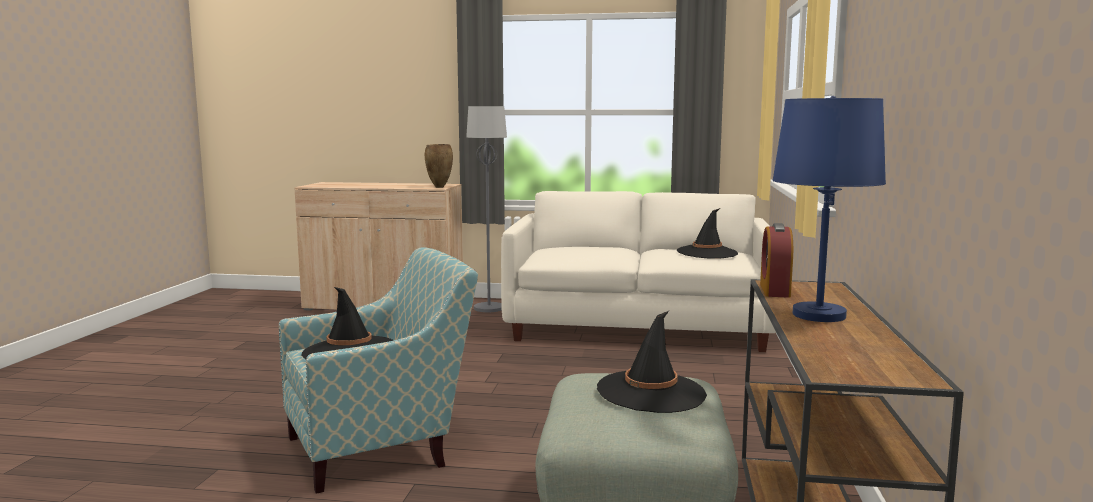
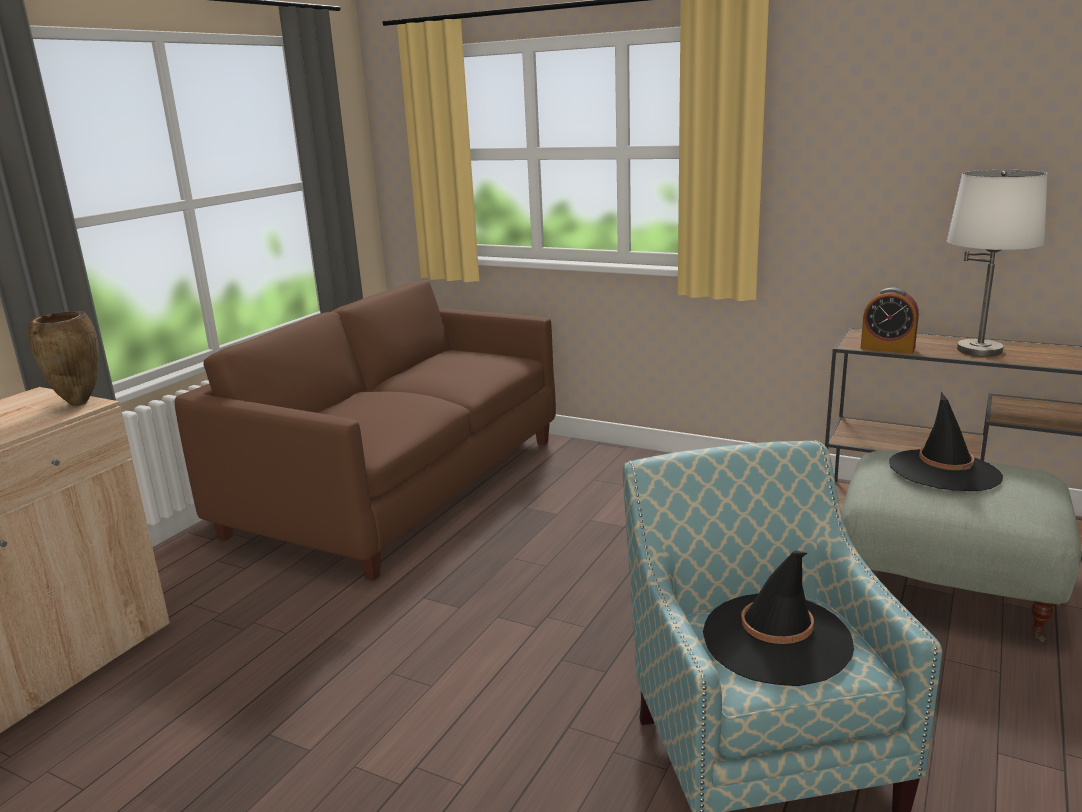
camera: 70 degrees left, 10 degrees up
grey floor lamp [466,106,507,312] -> none
white sofa [501,191,776,352] -> brown sofa [175,280,556,581]
black hat [677,208,738,259] -> none
blue table lamp [772,96,886,322] -> white table lamp [947,170,1047,356]

